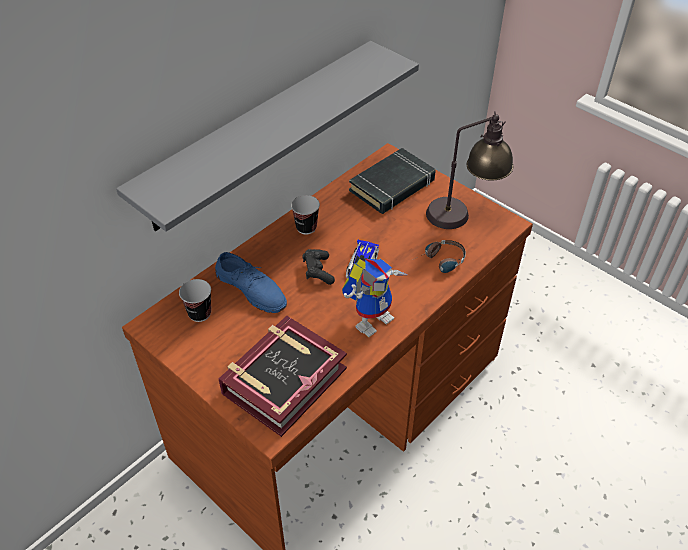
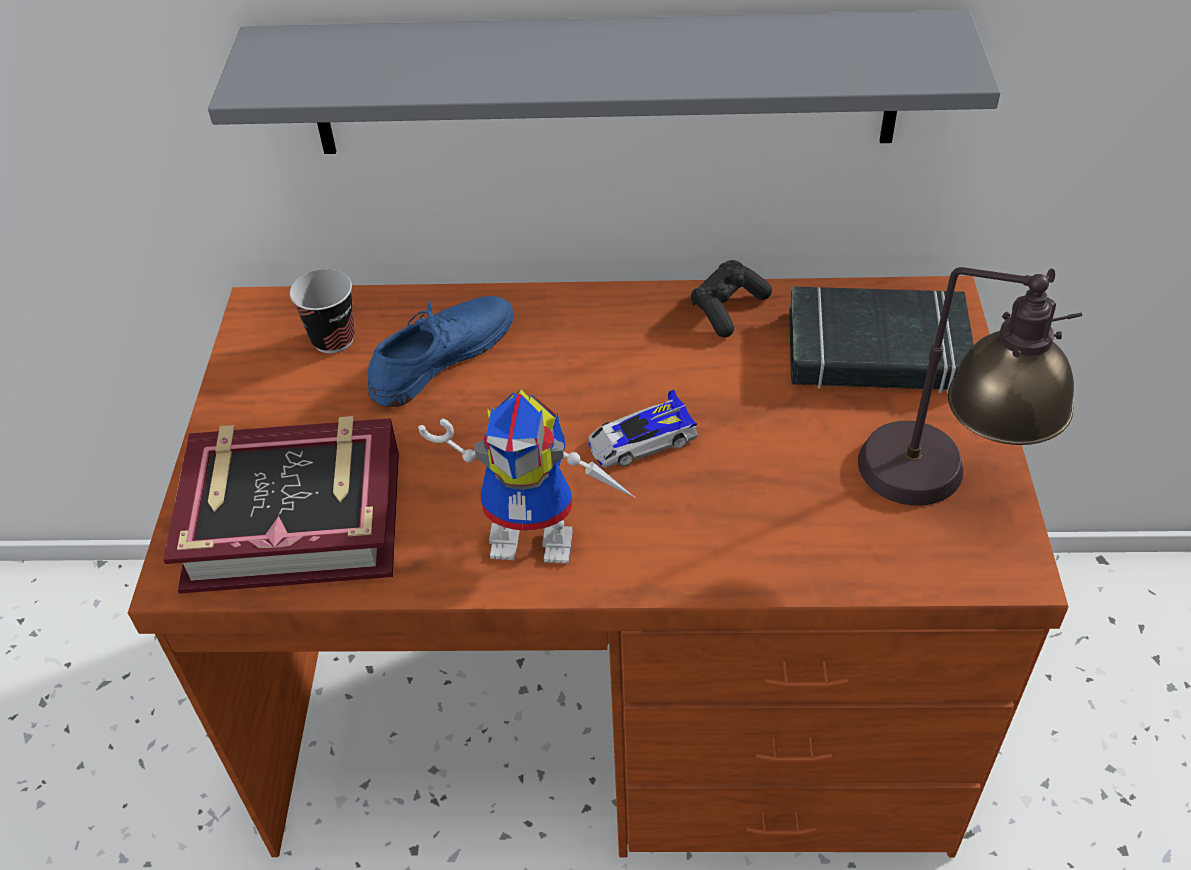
camera: 50 degrees right, 0 degrees up
blue shoe [215,252,287,313] -> blue shoe turned 135 degrees counterclockwise [368,296,514,407]
cup [291,195,320,234] -> none
black game controller [302,249,335,285] -> black game controller moved to [691,260,772,338]
headphones [423,240,466,273] -> none

